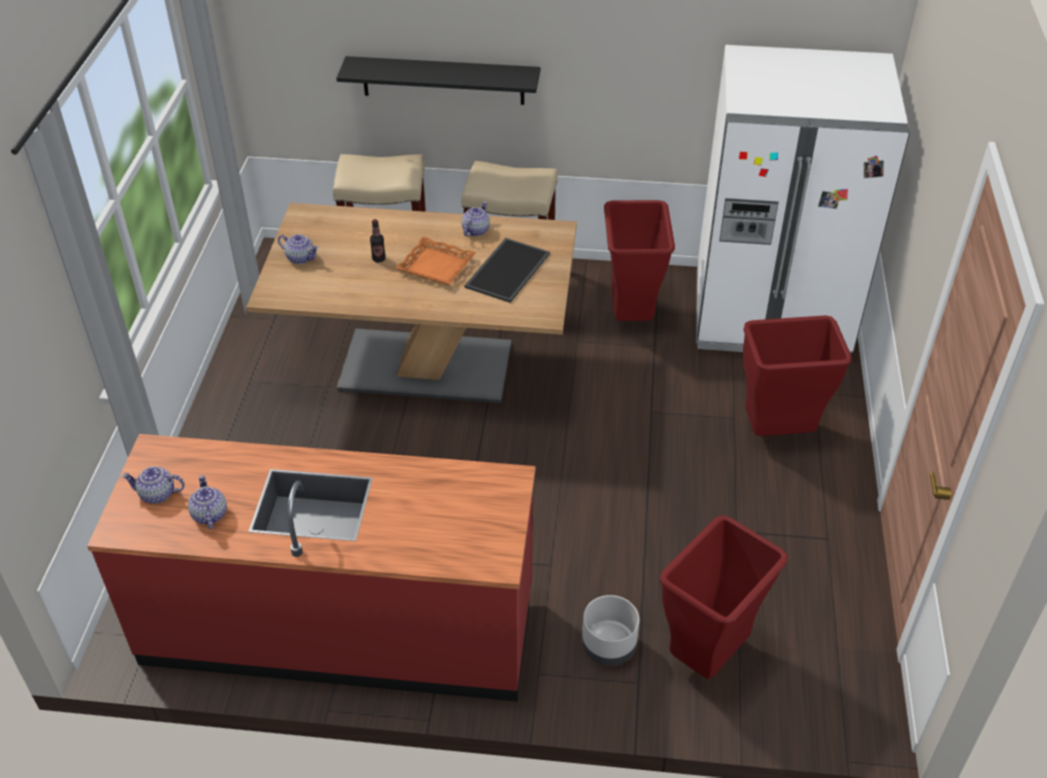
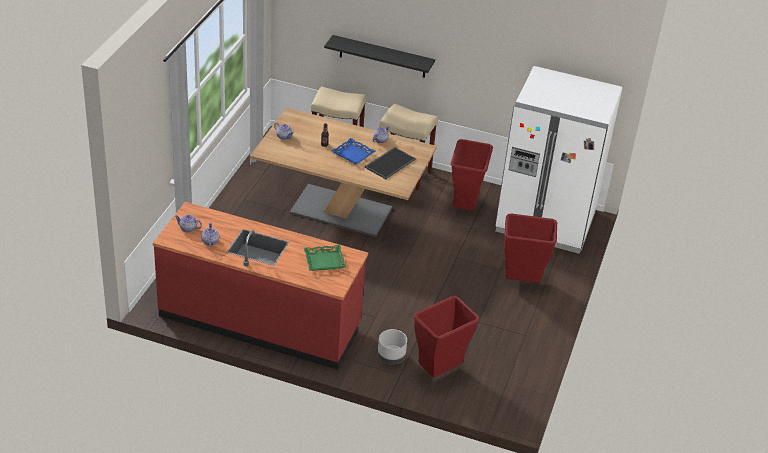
camera: 10 degrees right, 5 degrees down
orange tray [396,237,476,285] -> blue tray [332,138,376,164]
none -> green tray [304,245,346,271]

